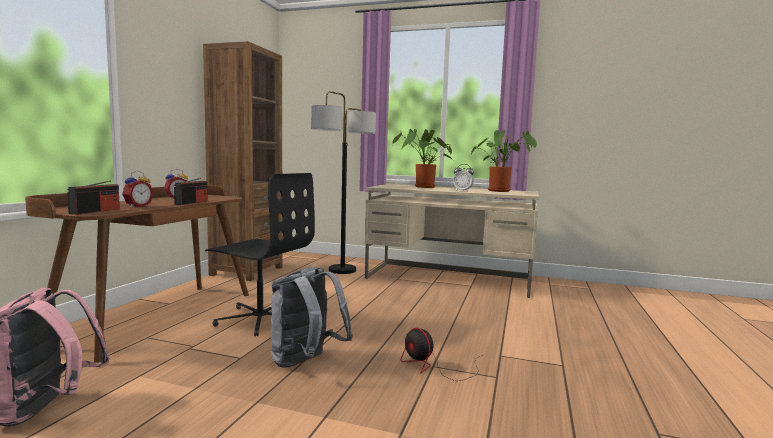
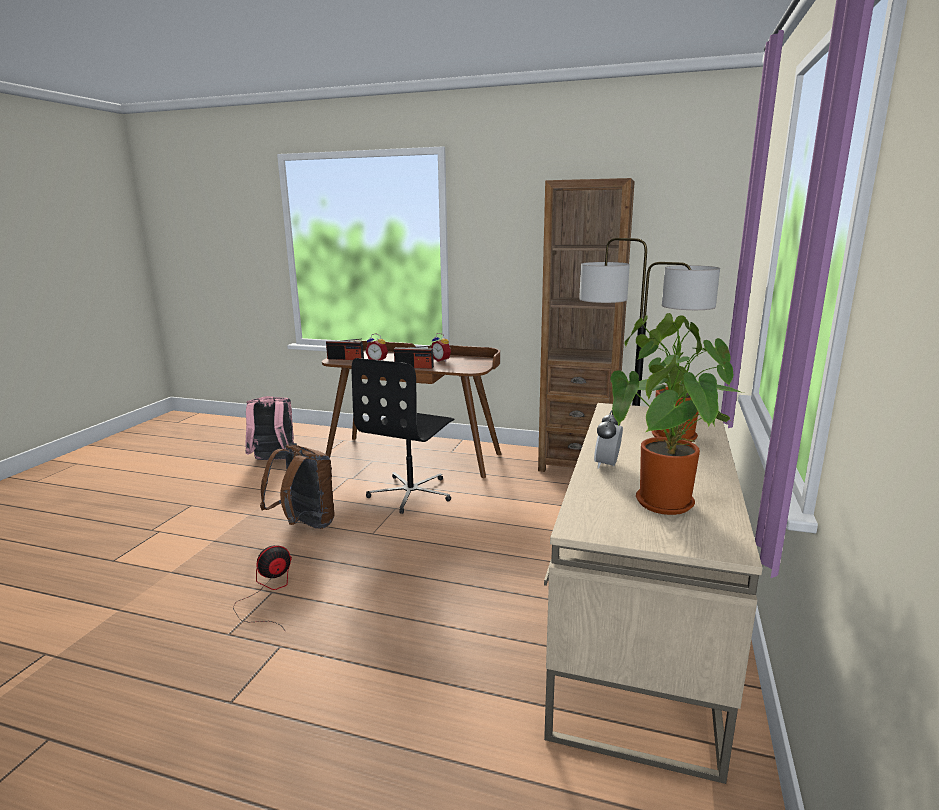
camera: 90 degrees right, 10 degrees up
grey backpack [271,267,353,368] -> brown backpack [260,445,334,529]

